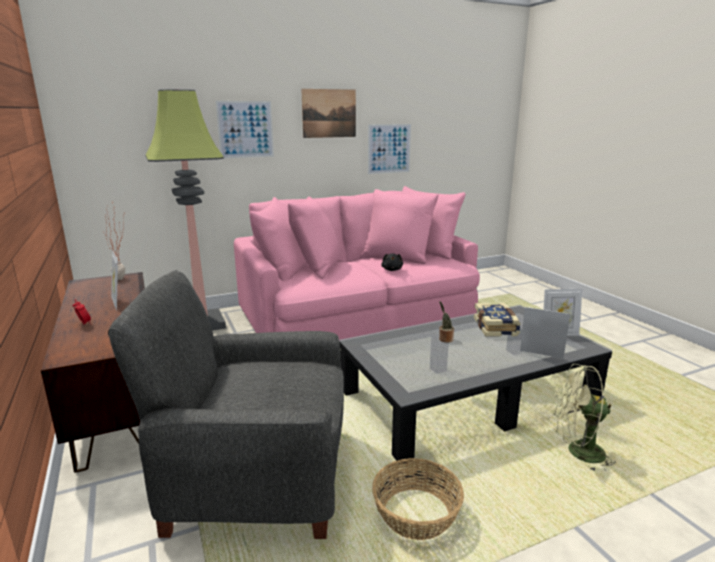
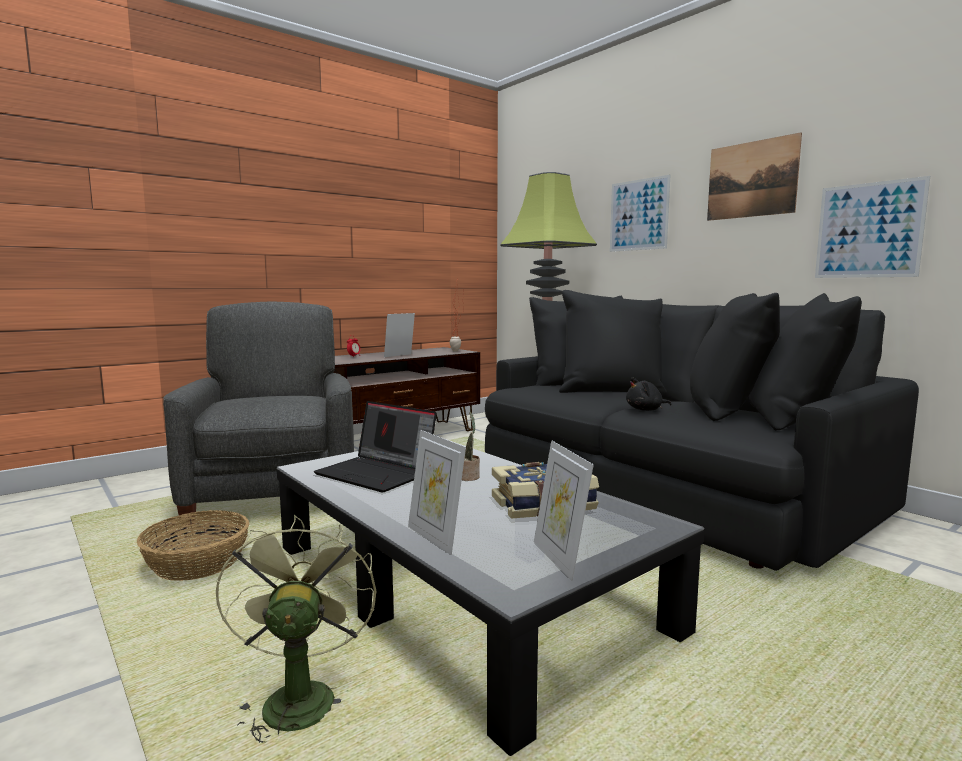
camera: 75 degrees right, 10 degrees down
pink sofa [234,186,480,340] -> black sofa [485,290,919,571]
picture frame [520,307,570,359] -> picture frame turned 135 degrees clockwise [408,430,466,555]
none -> laptop [314,401,437,492]

